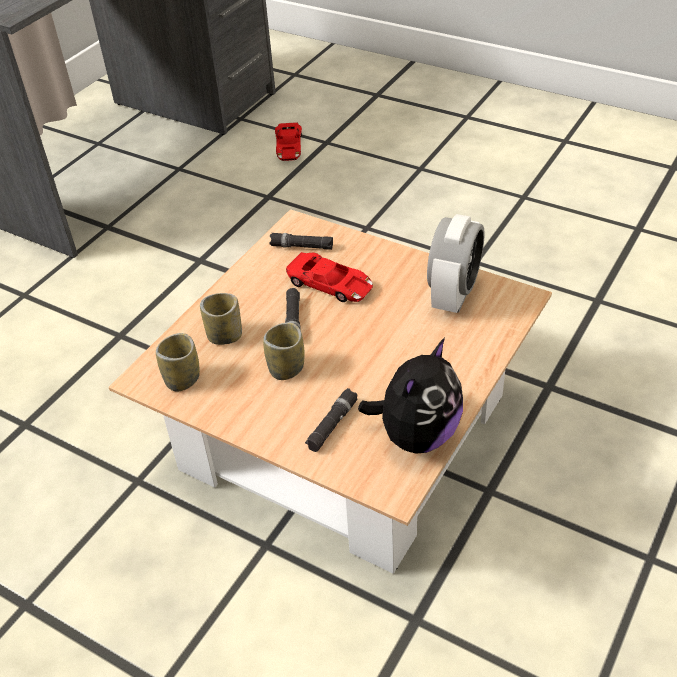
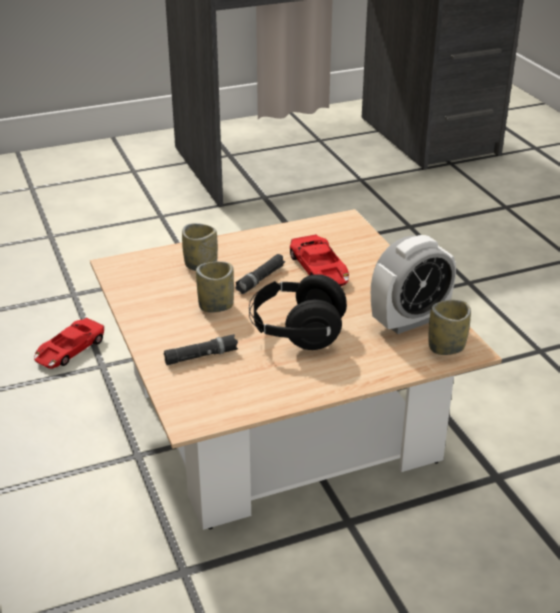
camera: 35 degrees right, 10 degrees down
cup [156,333,200,391] -> cup moved to [429,300,471,355]
black flashlight [269,233,333,250] -> none
red toy car [275,122,302,161] -> red toy car moved to [34,318,104,369]
plush toy [358,338,463,454] -> none
none -> black headphones [249,274,347,350]

